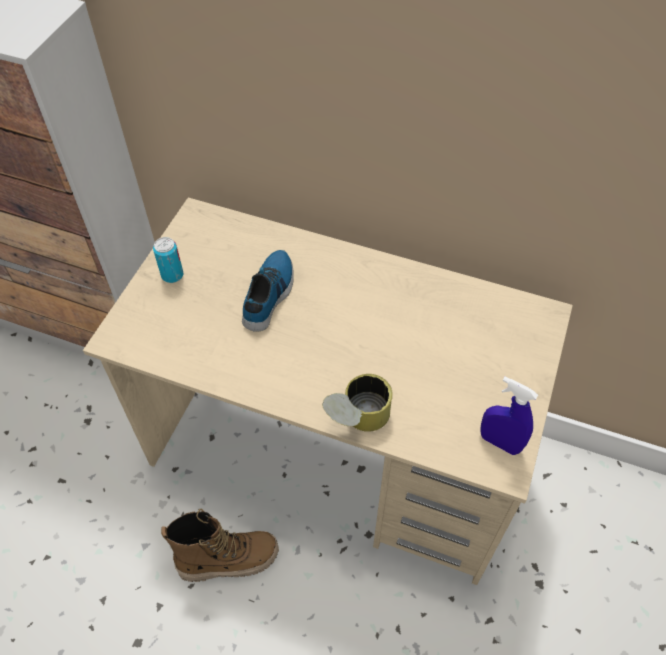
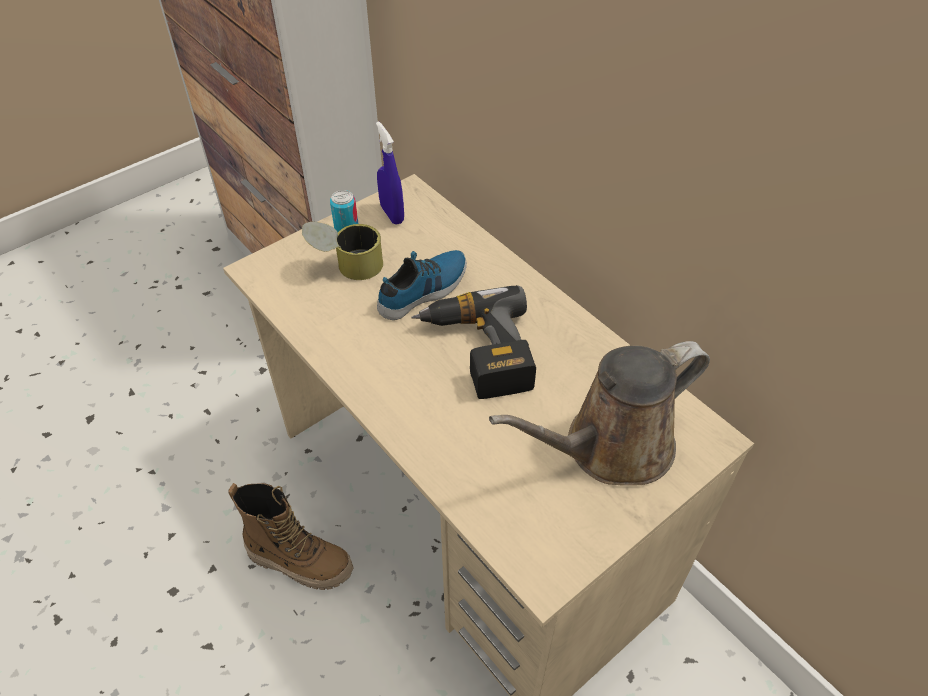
camera: 30 degrees right, 5 degrees down
can [322,374,393,432] -> can moved to [302,222,383,280]
blue spray bottle [480,377,538,455] -> blue spray bottle moved to [376,121,404,225]
none -> power drill [411,285,536,399]
none -> brown watering can [489,341,710,486]

